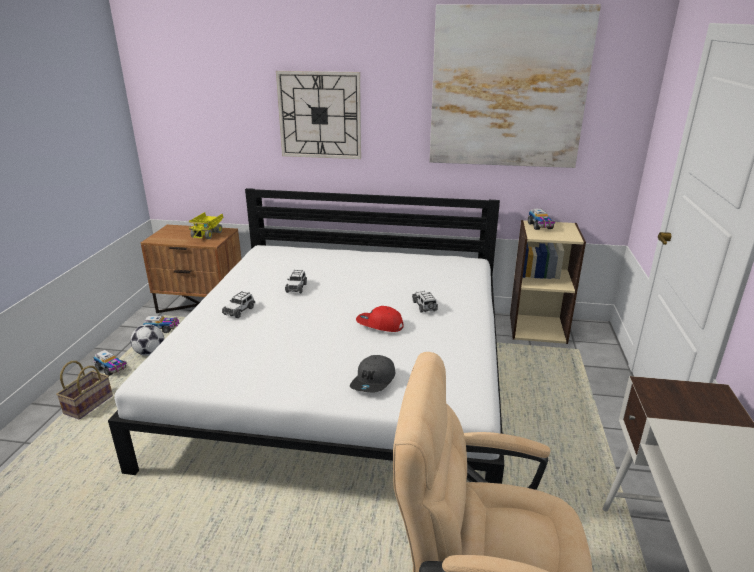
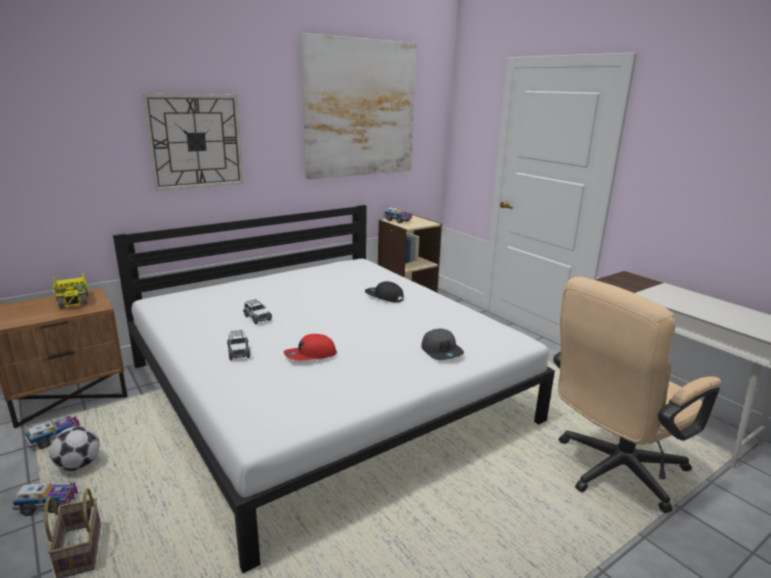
camera: 45 degrees left, 5 degrees down
red cap [356,306,404,332] -> red cap moved to [284,334,337,360]
toy car [412,291,438,312] -> black cap [365,281,404,303]

